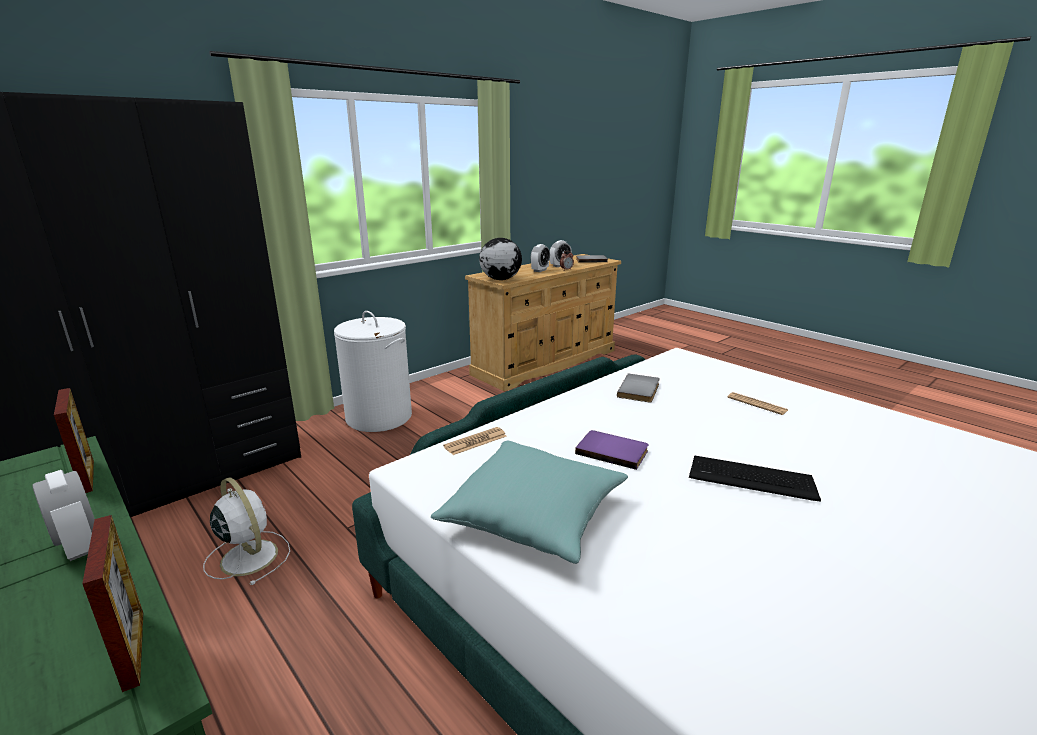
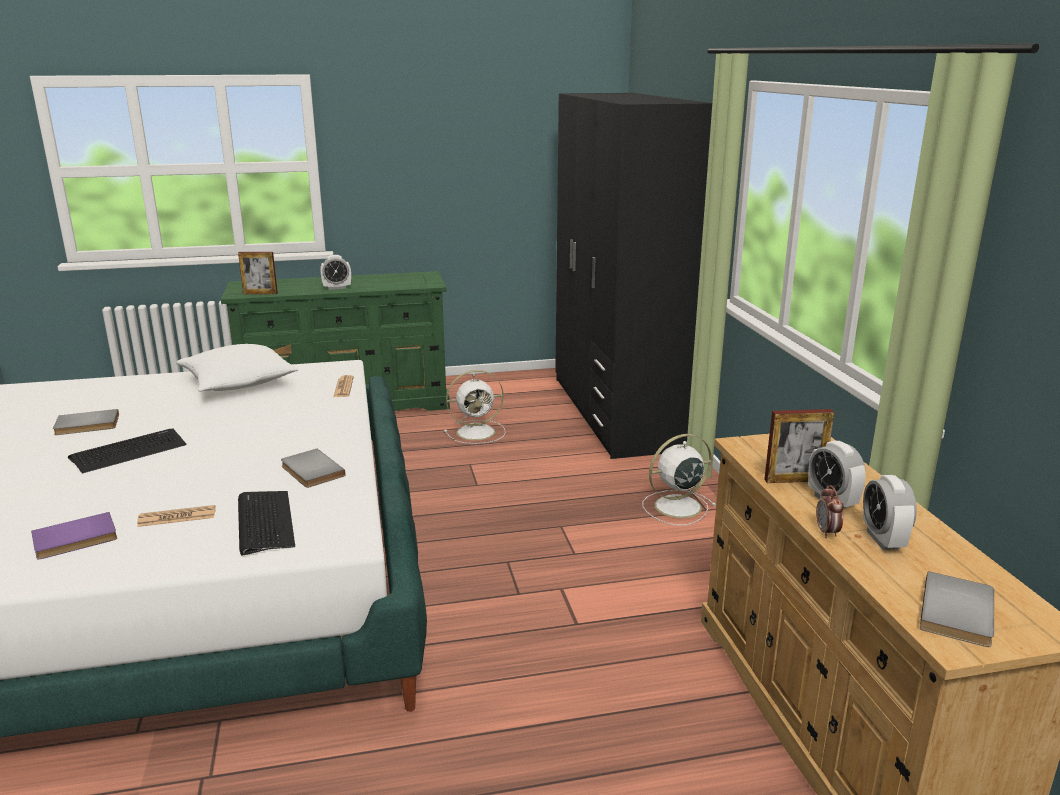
camera: 120 degrees right, 0 degrees up
picture frame [54,388,94,493] -> picture frame moved to [764,409,835,483]
white laundry basket [334,311,412,432] -> white fan [642,434,716,526]
turquoise pillow [431,441,628,564] -> white pillow [176,344,299,392]
globe [479,238,522,280] -> none
purple book [575,430,648,470] -> purple book moved to [31,512,117,559]
none -> grey book [53,409,119,435]
none -> keyboard [238,491,295,556]

